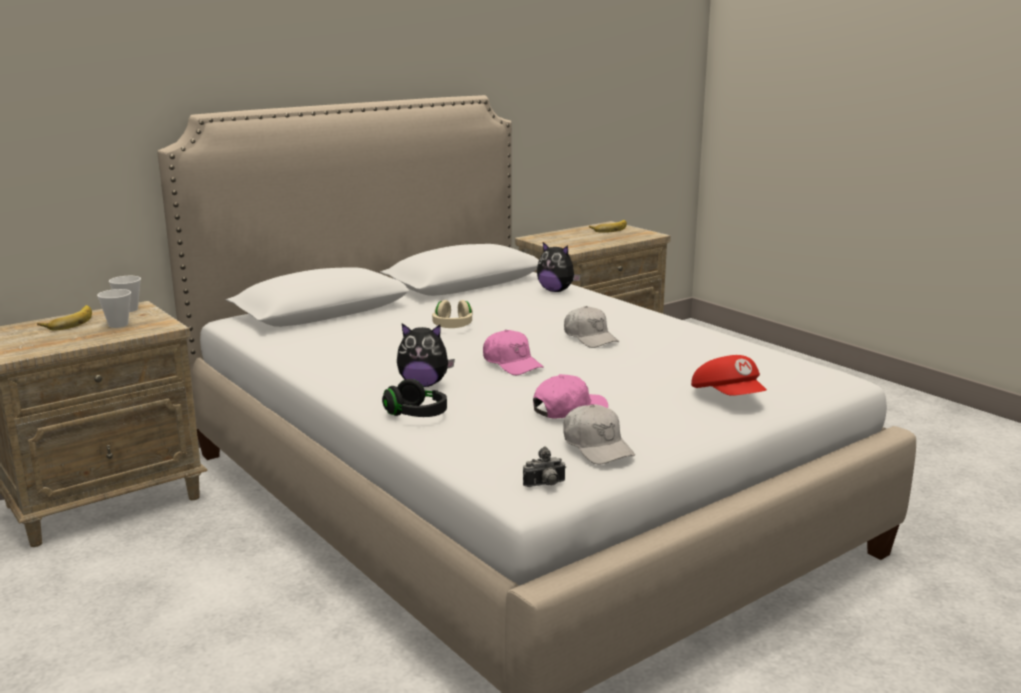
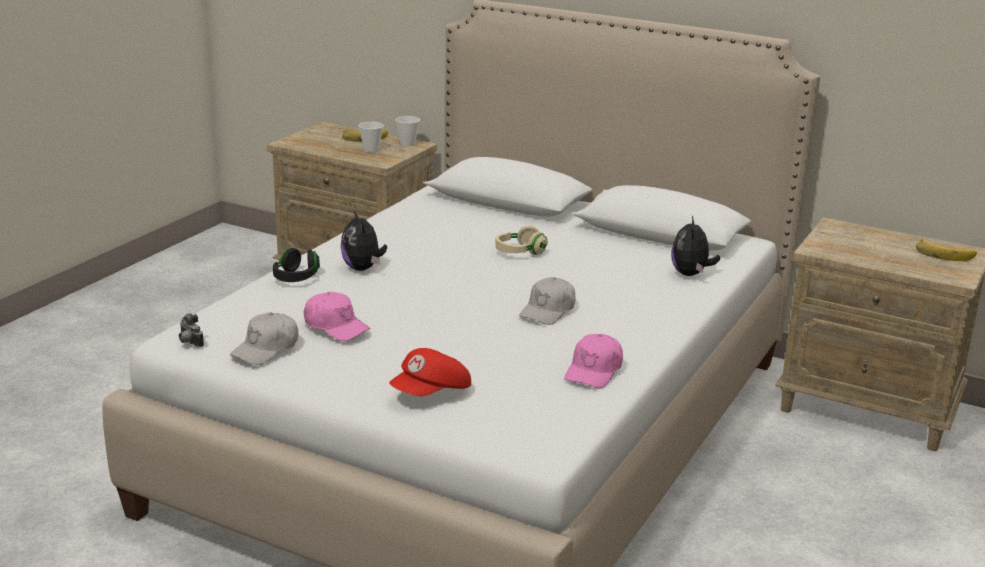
camera: 65 degrees right, 5 degrees up
pink cap [483,330,544,375] -> pink cap moved to [564,334,623,388]

